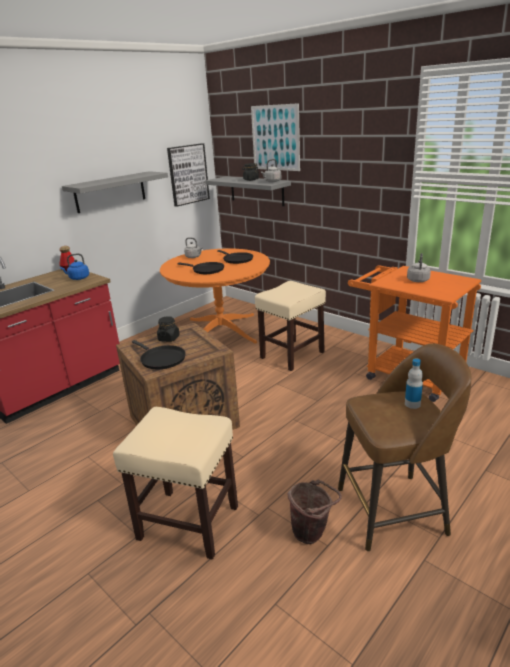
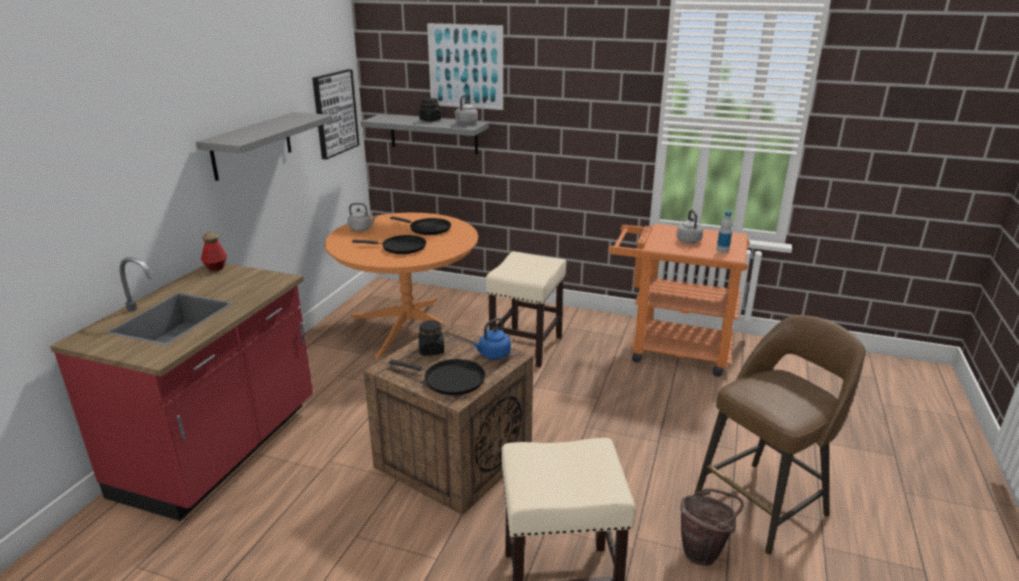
camera: 25 degrees left, 0 degrees up
blue kettle [60,253,89,280] -> blue kettle moved to [473,318,511,360]
bottle [405,358,423,409] -> bottle moved to [716,211,733,253]

